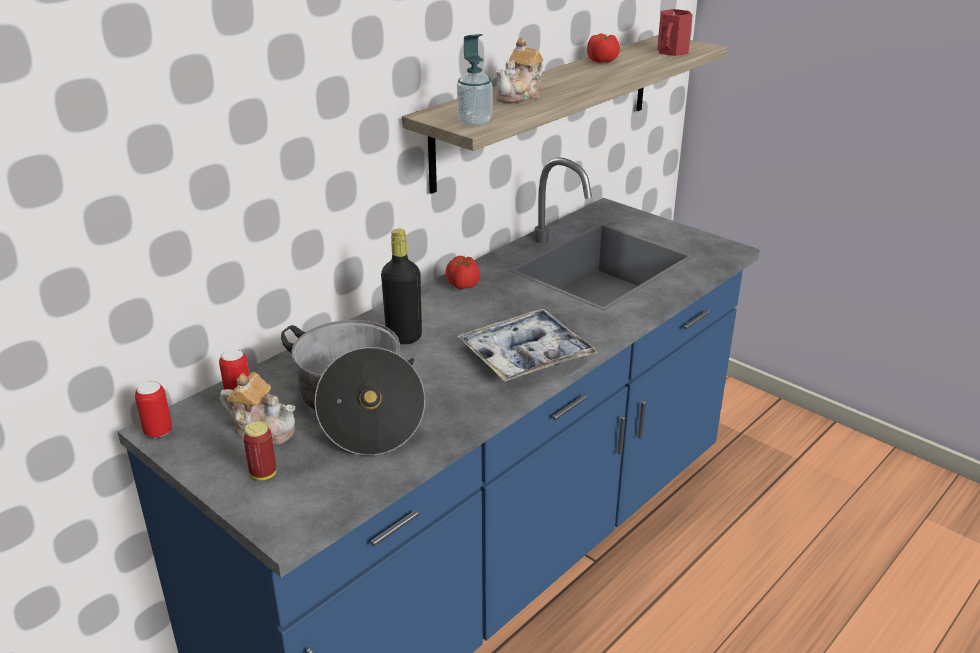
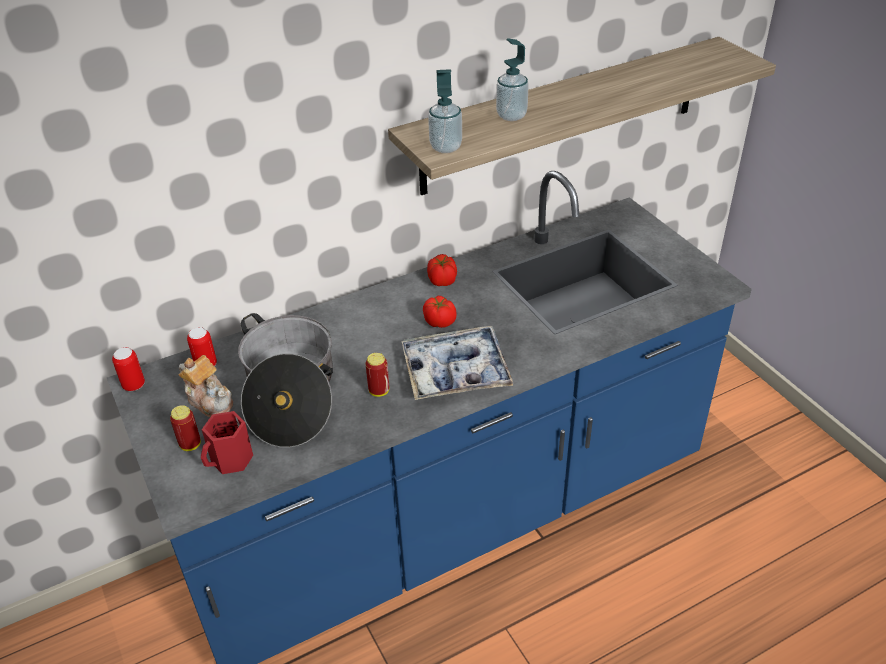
camera: 20 degrees right, 10 degrees up
black bottle [381,229,422,344] -> none
teapot [495,38,543,103] -> soap dispenser [496,38,529,121]
tomato [587,33,620,63] -> tomato moved to [423,296,456,328]
red mug [657,9,693,56] -> red mug moved to [201,411,253,474]
none -> can [365,353,389,397]

